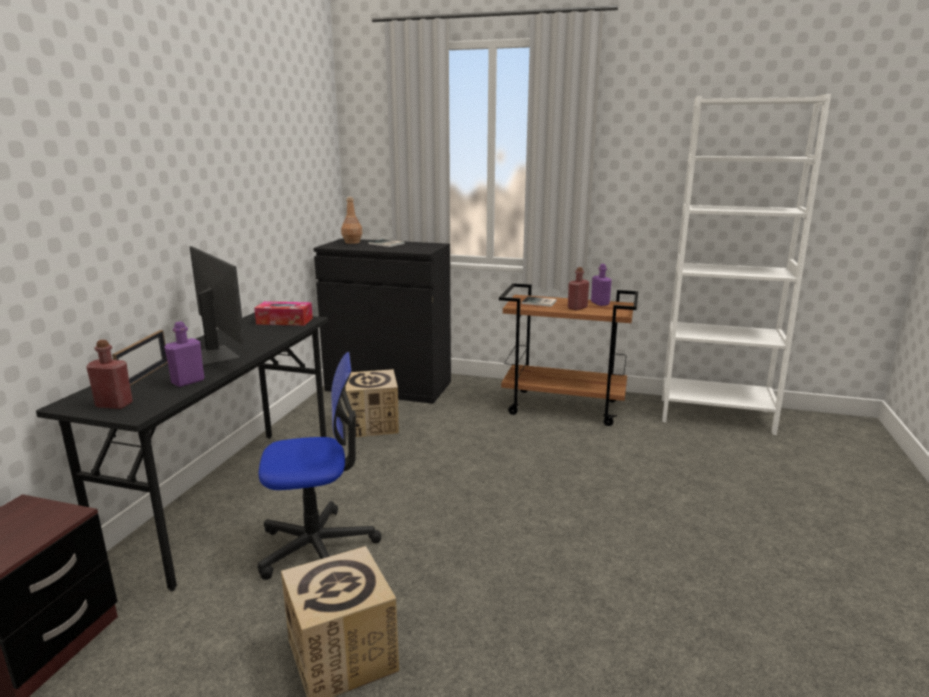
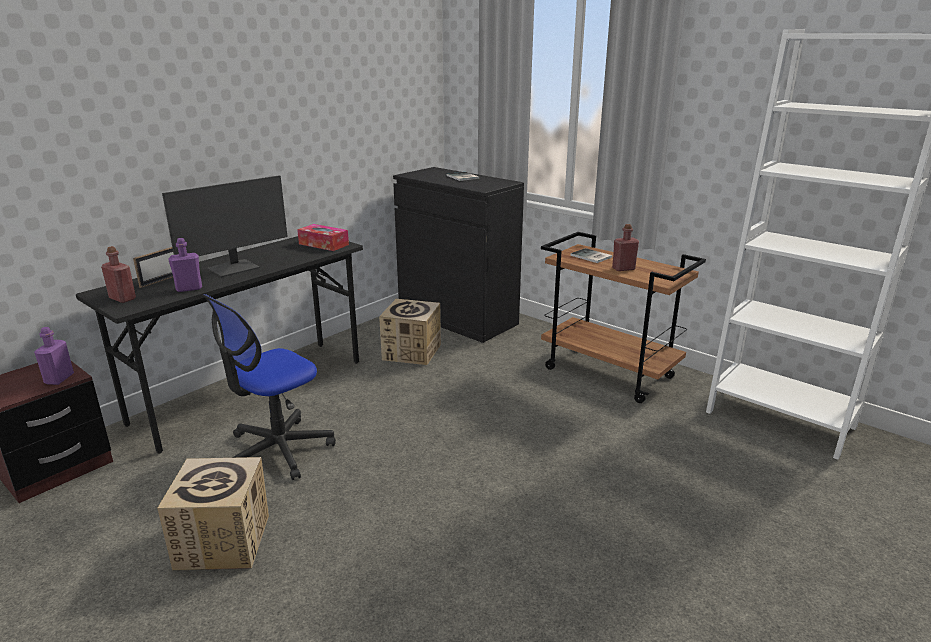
camera: 25 degrees right, 5 degrees up
monitor [189,246,245,366] -> monitor turned 60 degrees clockwise [162,175,288,277]
office chair [258,352,381,580] -> office chair turned 120 degrees clockwise [203,294,336,480]
brown bottle [341,197,362,244] -> none
purple bottle [591,264,612,306] -> purple bottle moved to [34,327,74,385]

